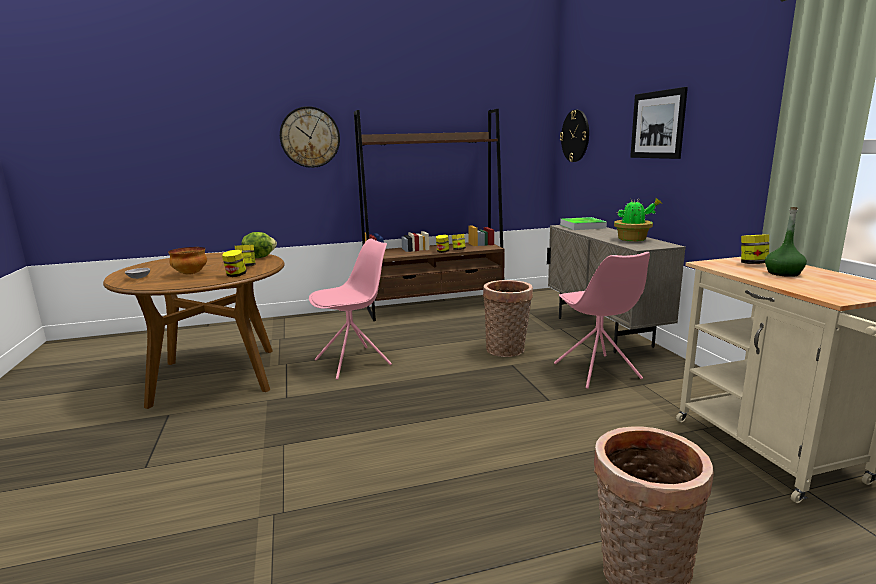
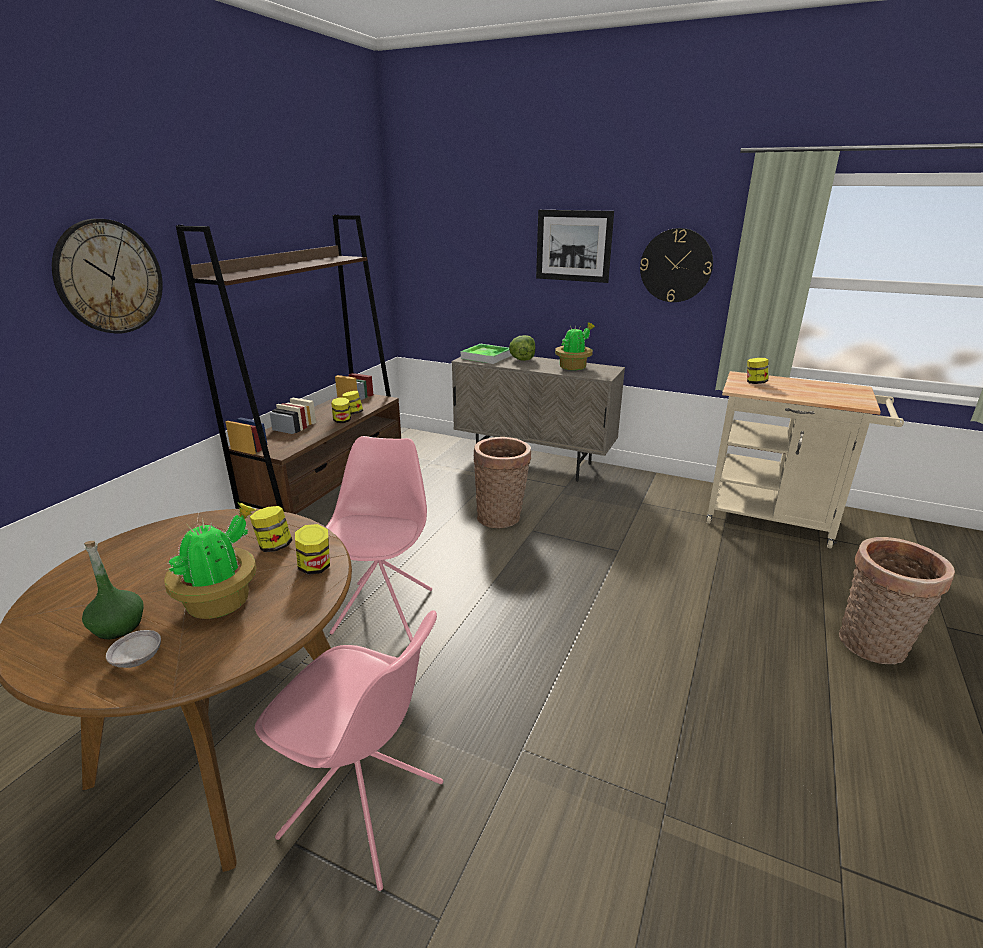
camera: 50 degrees left, 10 degrees up
bowl [168,247,207,275] -> potted plant [164,503,257,619]
lettuce [241,232,277,258] -> lettuce moved to [509,335,535,361]
pink chair [554,252,650,389] -> pink chair moved to [255,610,443,891]
wall clock [560,110,589,162] -> wall clock moved to [640,228,713,302]
green bottle [765,207,807,277] -> green bottle moved to [82,541,143,639]

